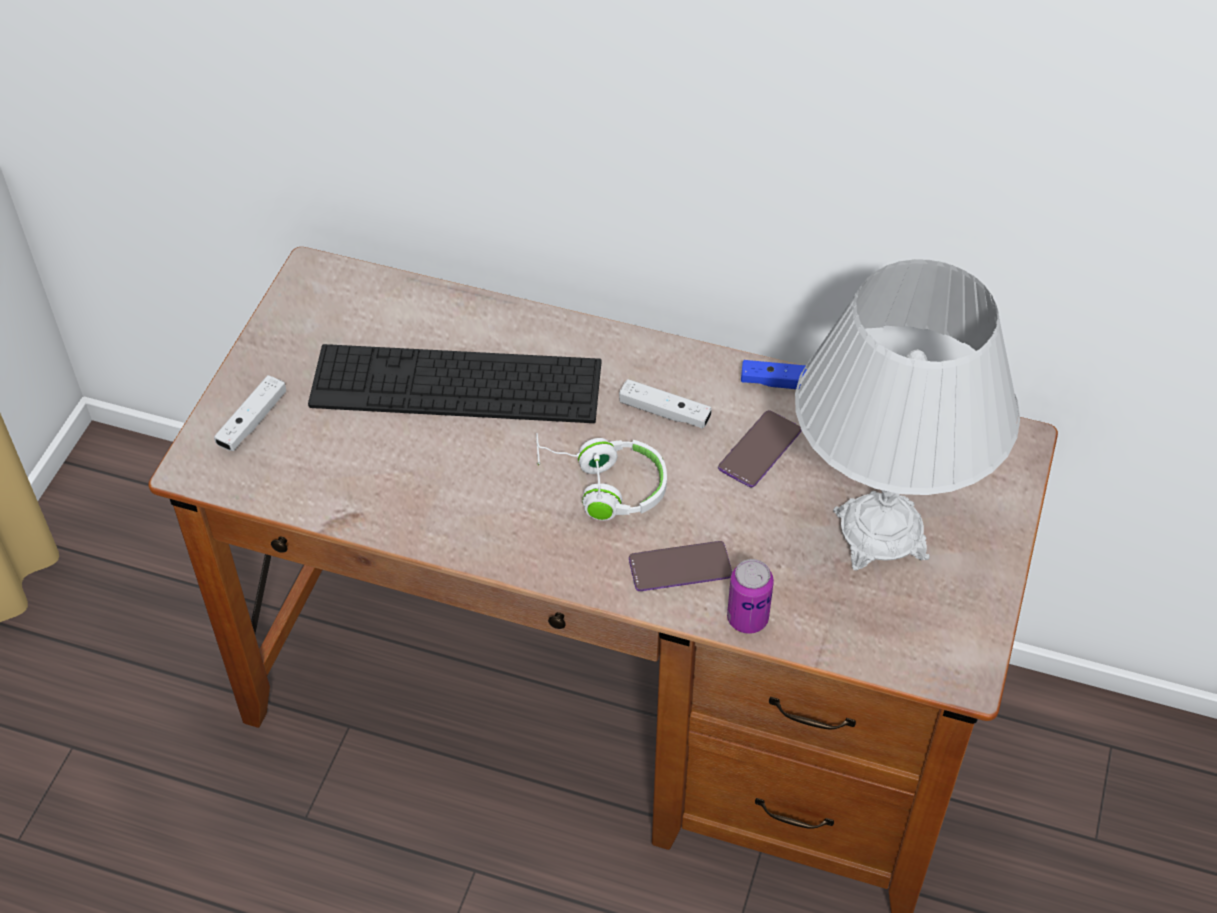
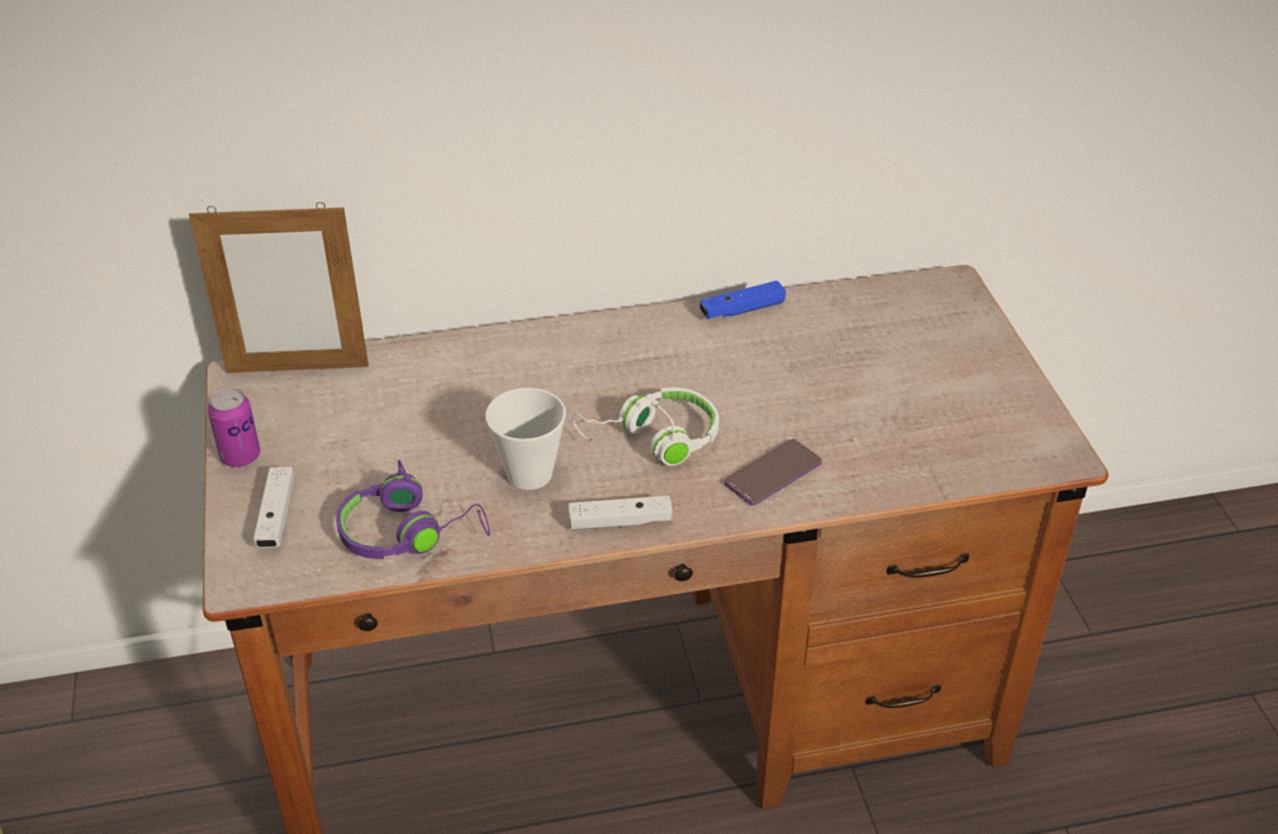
camera: 30 degrees left, 10 degrees down
keyboard [308,344,601,423] -> none
white game controller [619,379,711,429] -> white game controller moved to [568,495,672,530]
phone [718,410,802,488] -> none
can [727,559,774,634] -> can moved to [208,388,260,467]
white table lamp [795,259,1020,571] -> none
none -> picture frame [189,202,369,373]
none -> purple headphones [336,460,490,559]
none -> cup [486,388,566,490]

